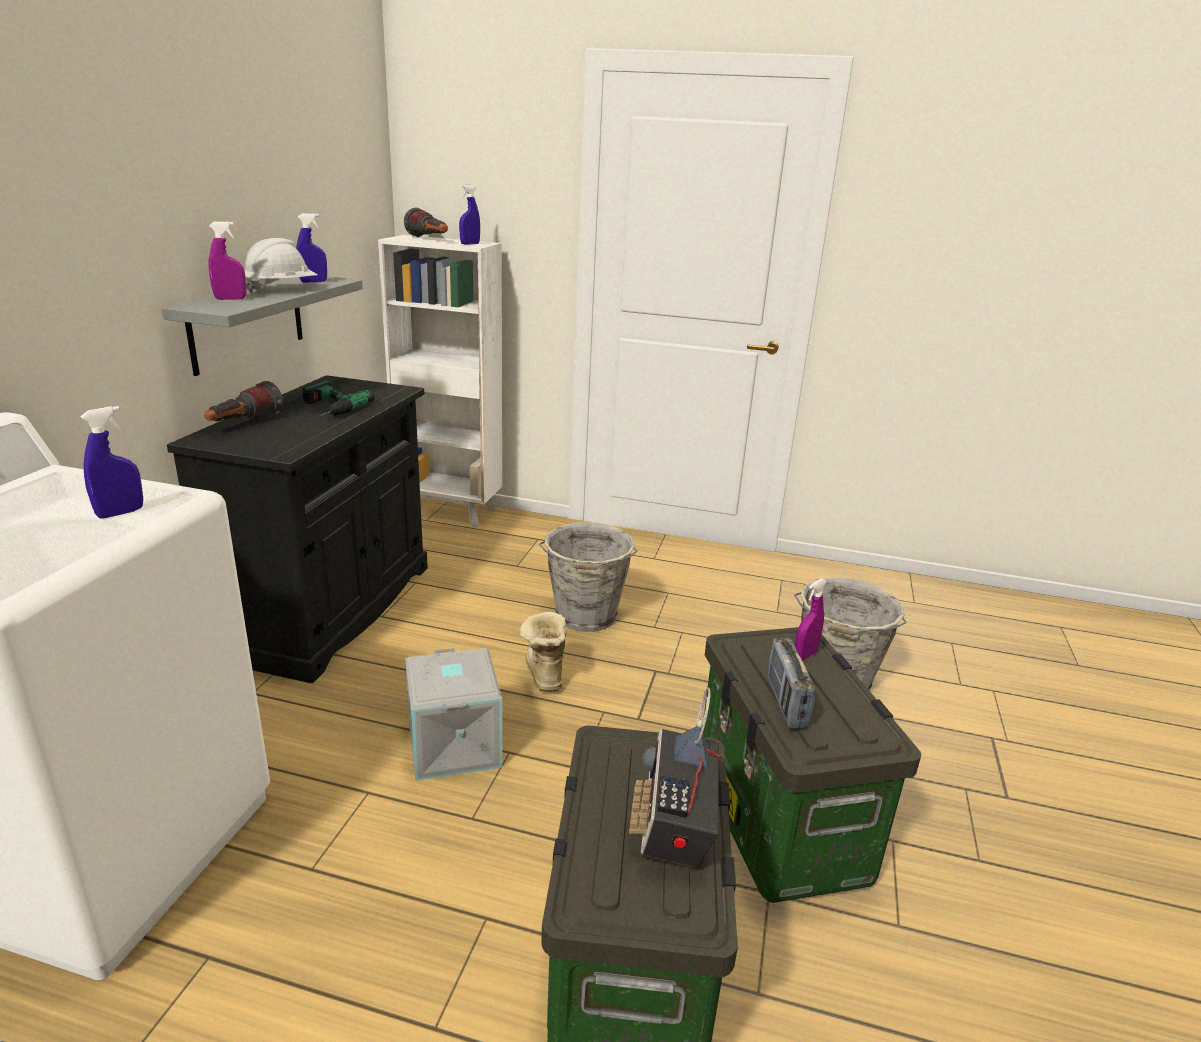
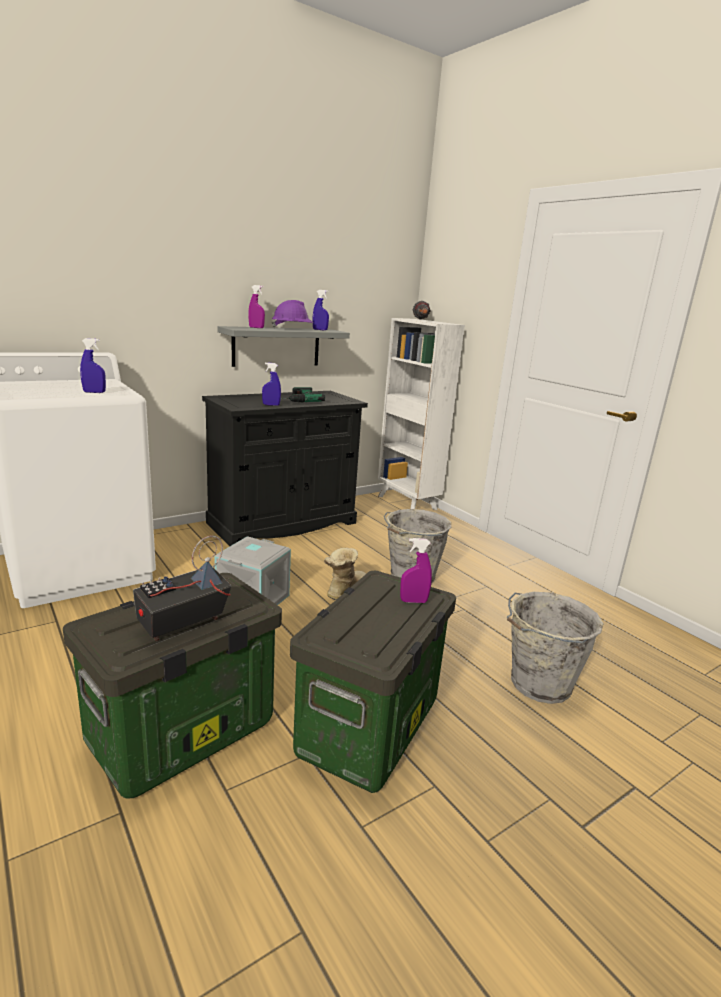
camera: 40 degrees right, 5 degrees down
flashlight [204,381,283,422] -> none
white hard hat [245,238,318,293] -> purple hard hat [272,300,313,328]
blue spray bottle [459,185,480,245] -> blue spray bottle moved to [262,362,281,406]
radio [767,638,816,729] -> none

